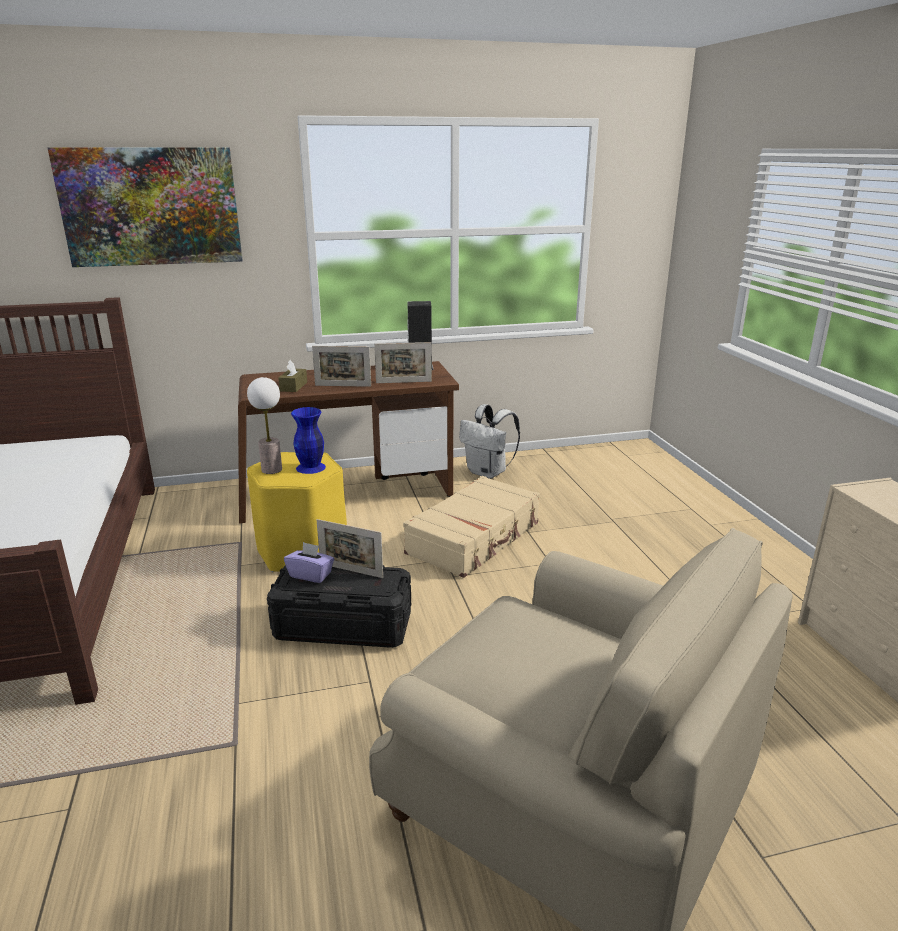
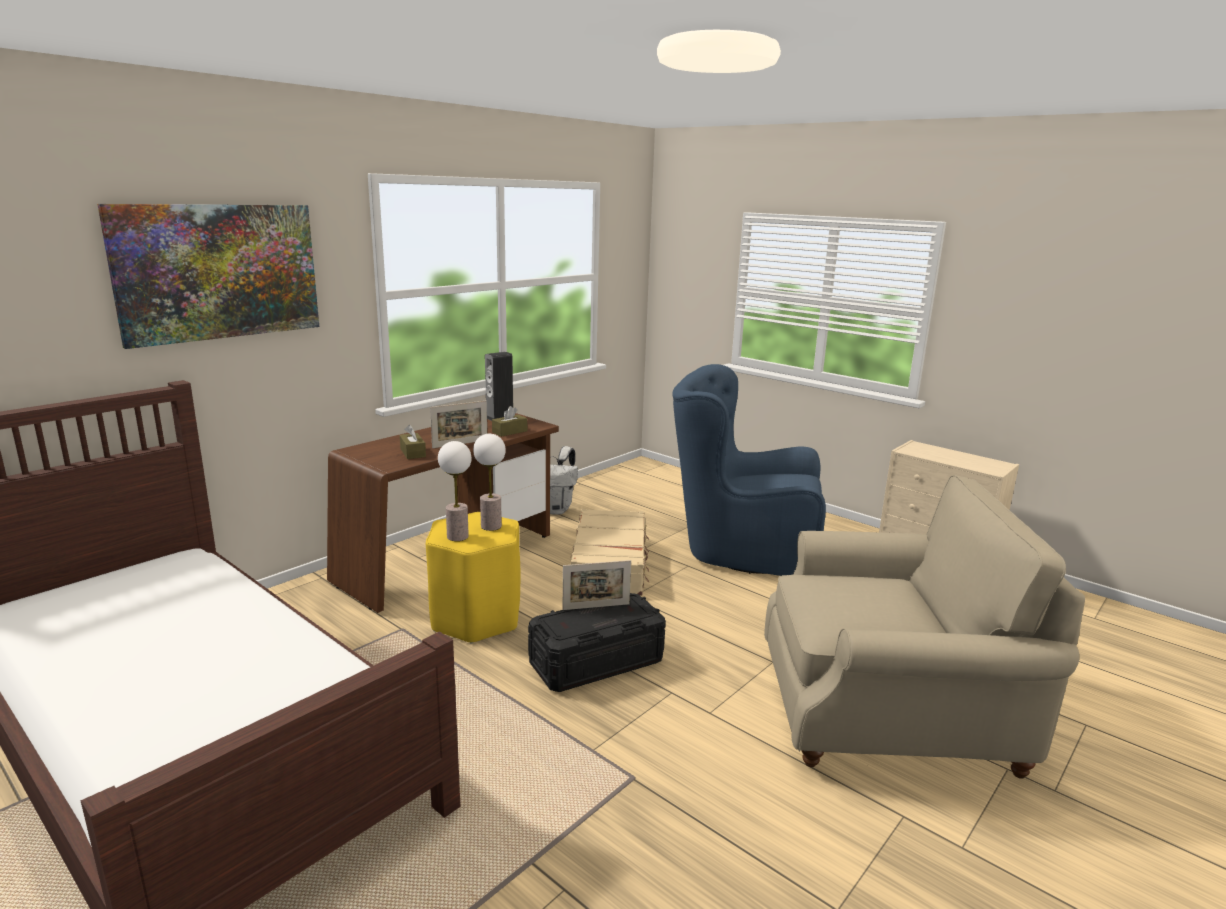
camera: 35 degrees left, 5 degrees down
purple tissue box [284,542,334,583] -> none
blue vase [291,407,326,474] -> table lamp [473,434,506,531]
picture frame [374,342,432,383] -> brown tissue box [492,406,527,437]
none -> blue armchair [672,364,826,576]

